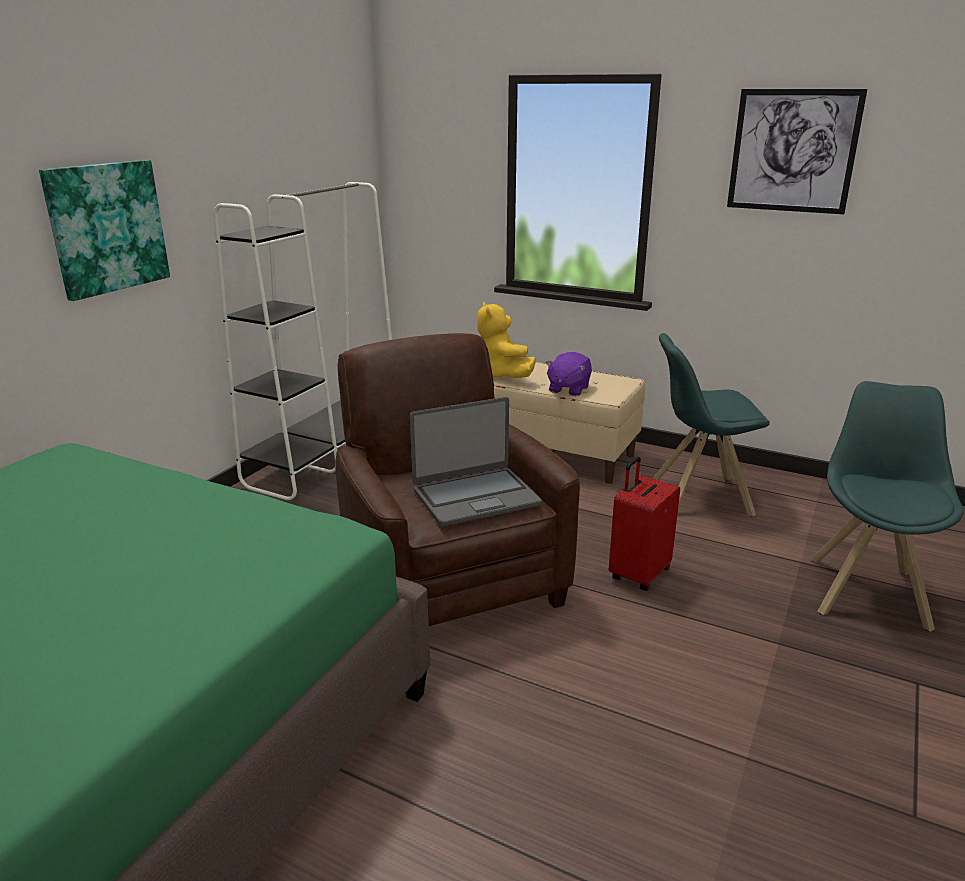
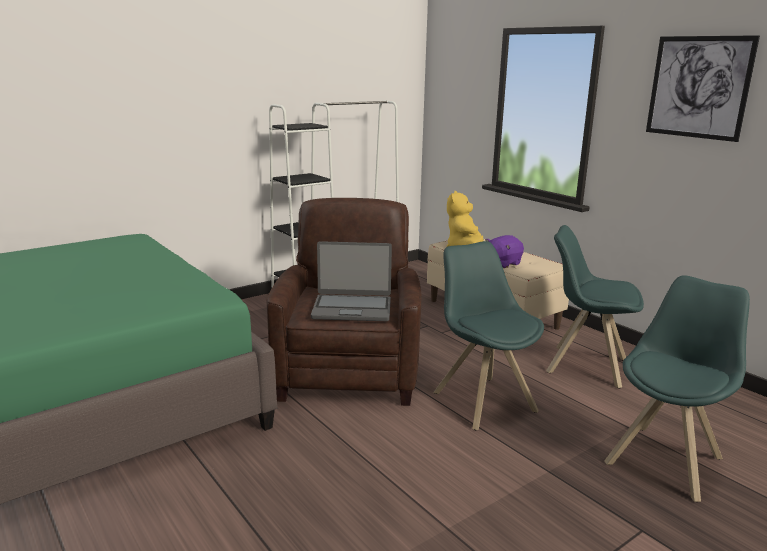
camera: 25 degrees right, 5 degrees down
picture [39,160,170,301] -> none
red suitcase [609,457,680,591] -> turquoise chair [434,241,544,430]

